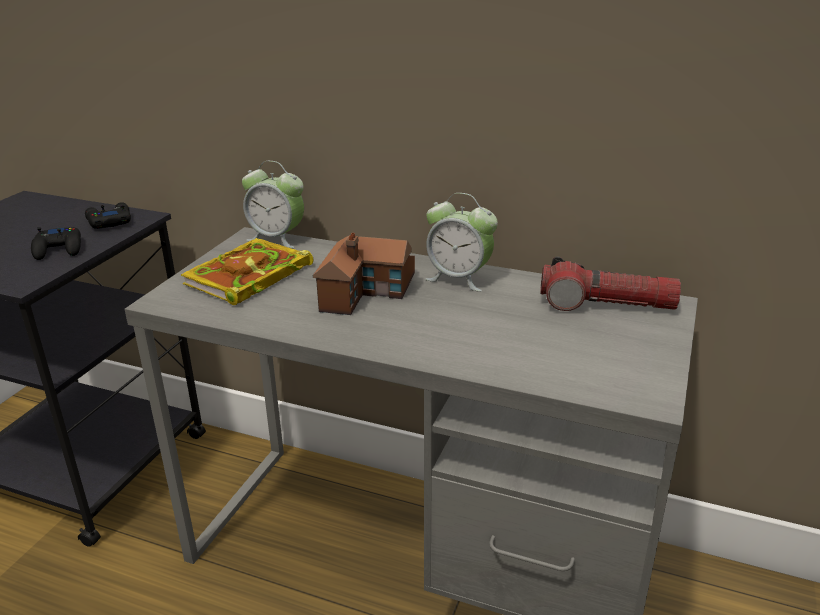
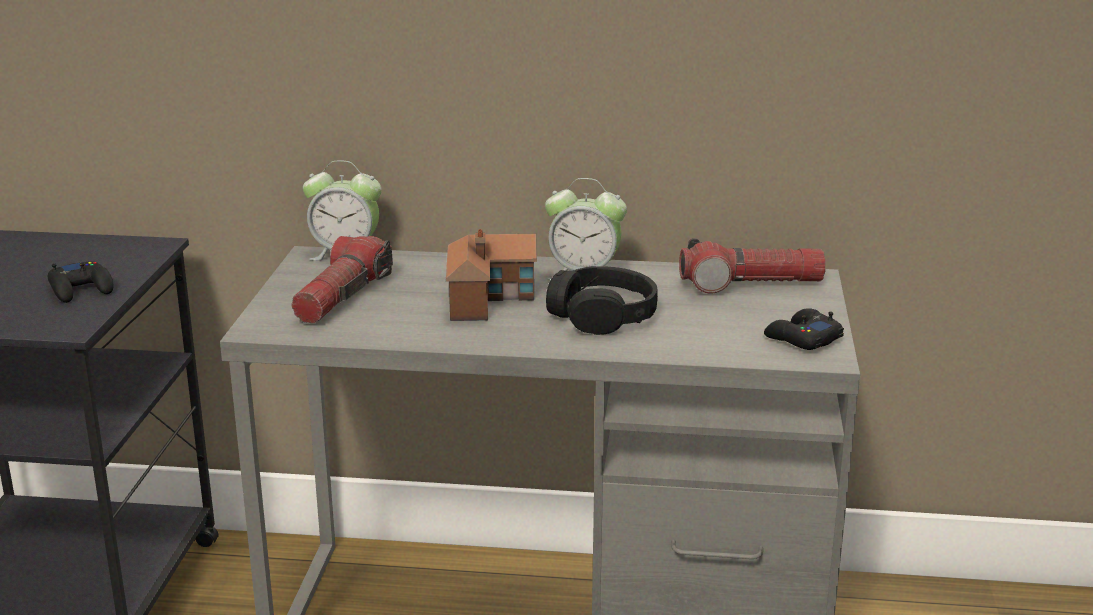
camera: 15 degrees left, 5 degrees down
black game controller [85,202,131,229] -> black game controller moved to [764,308,844,350]
book [181,238,313,305] -> flashlight [291,236,393,324]
none -> black headphones [546,266,658,335]

